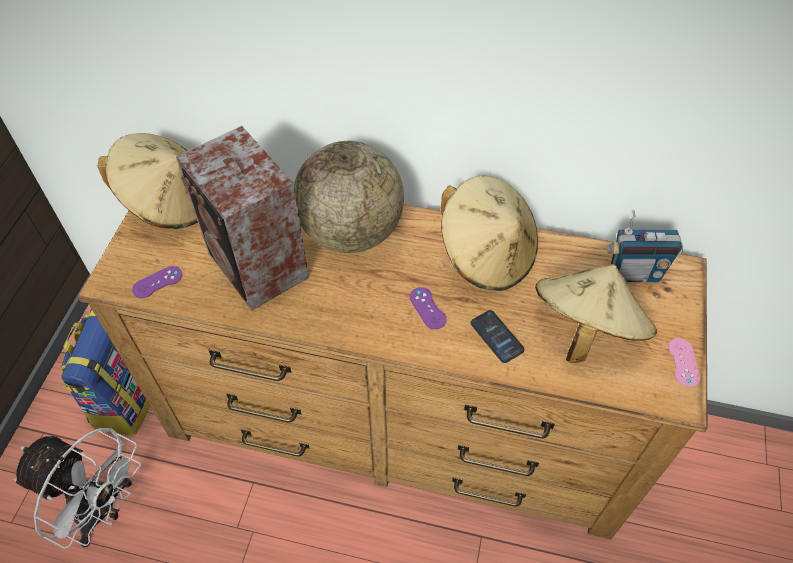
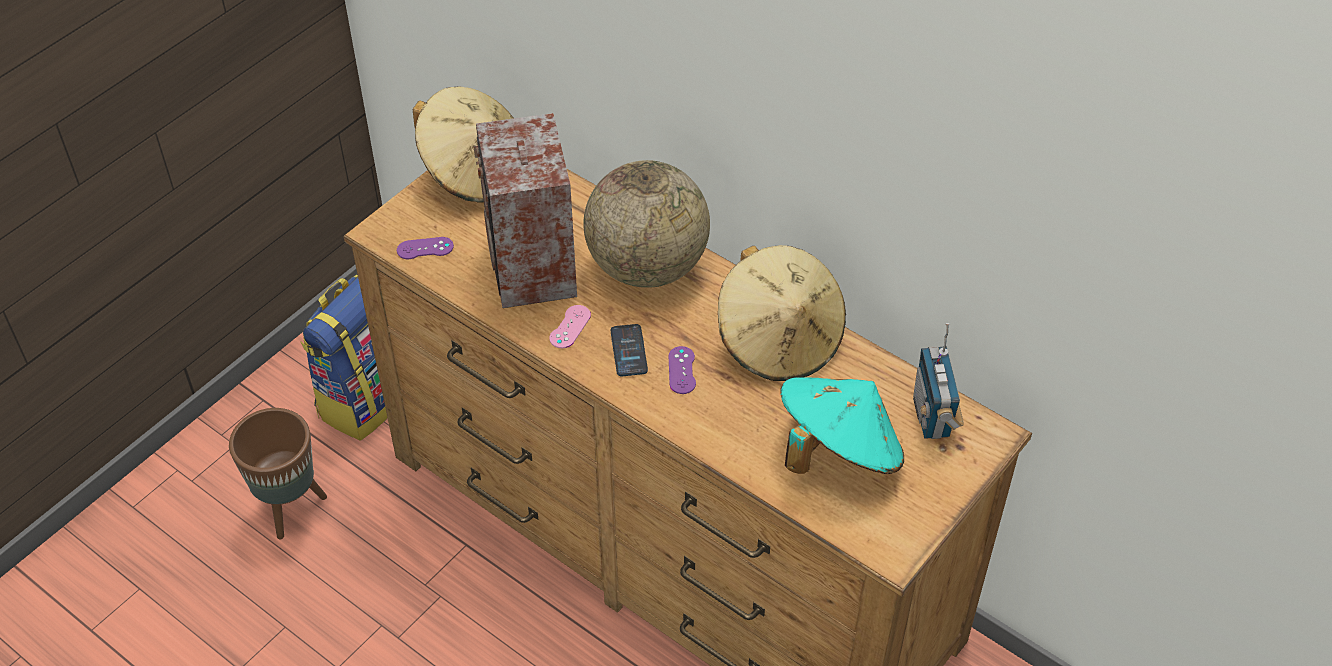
camera: 25 degrees right, 5 degrees down
white fan [14,428,141,549] -> brown planter [229,408,327,539]
phone [471,310,525,363] -> phone moved to [611,324,648,376]
beige hat [535,264,657,363] -> turquoise hat [780,377,904,474]
radio [608,209,683,282] -> radio turned 60 degrees clockwise [913,323,964,439]
pink game controller [668,338,700,387] -> pink game controller moved to [549,305,591,348]

